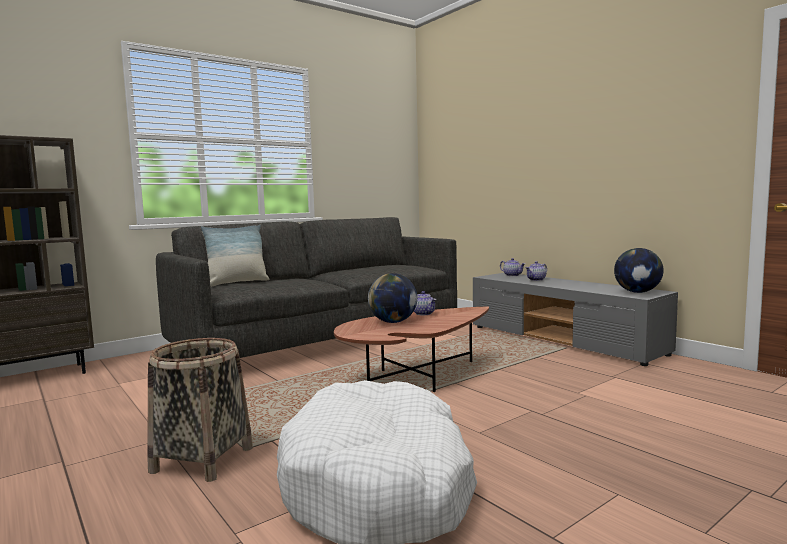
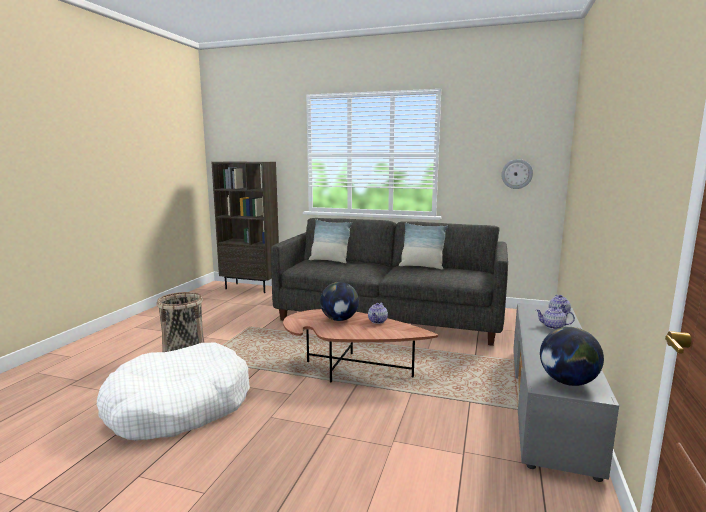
camera: 55 degrees right, 5 degrees up
none -> pillow [399,222,448,269]
none -> wall clock [501,159,533,189]

